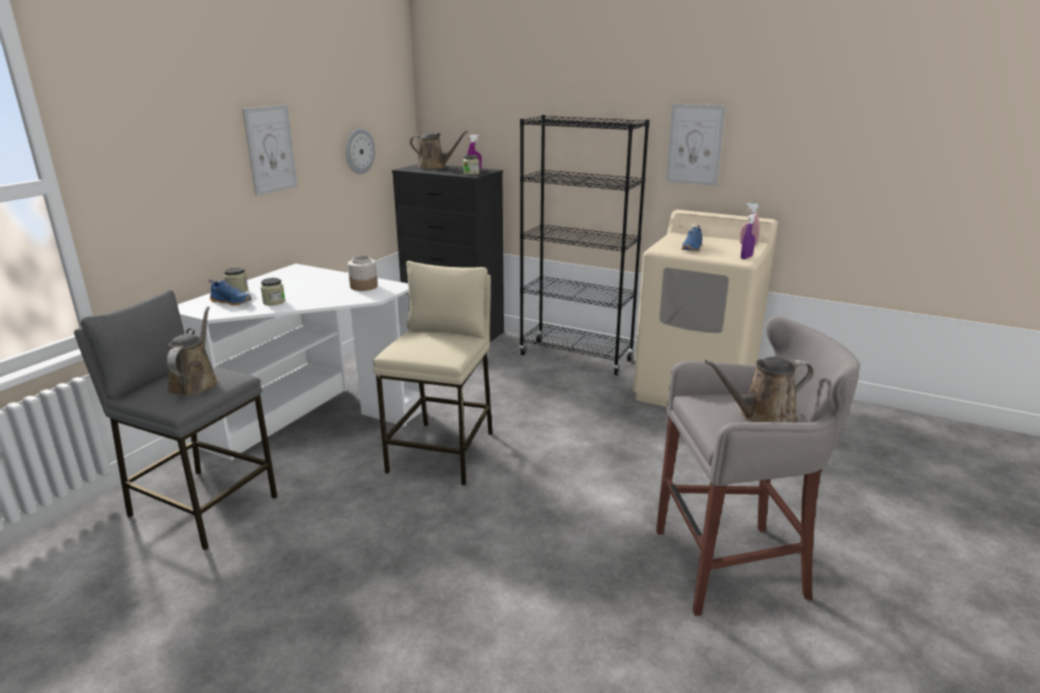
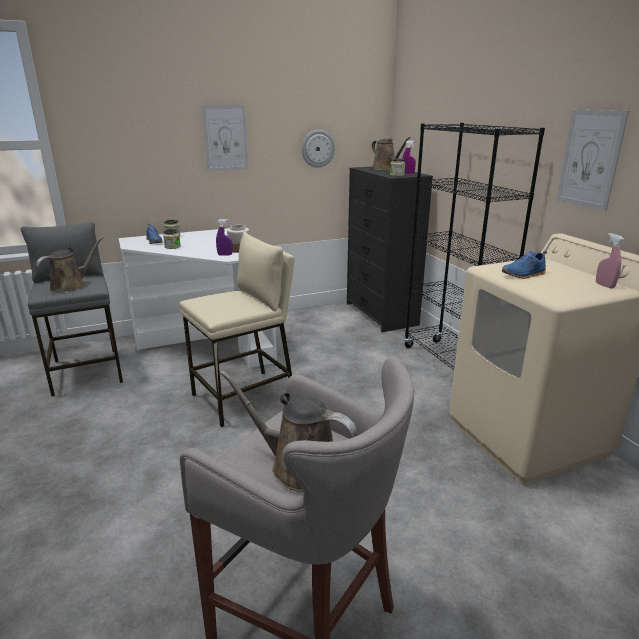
camera: 40 degrees right, 0 degrees up
purple spray bottle [741,213,757,259] -> purple spray bottle moved to [216,219,233,256]

